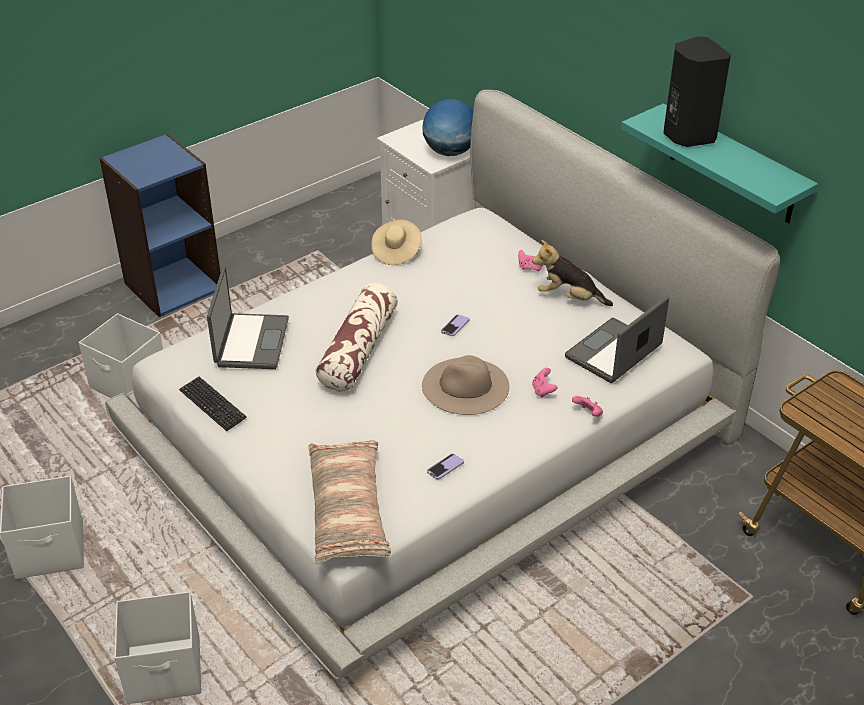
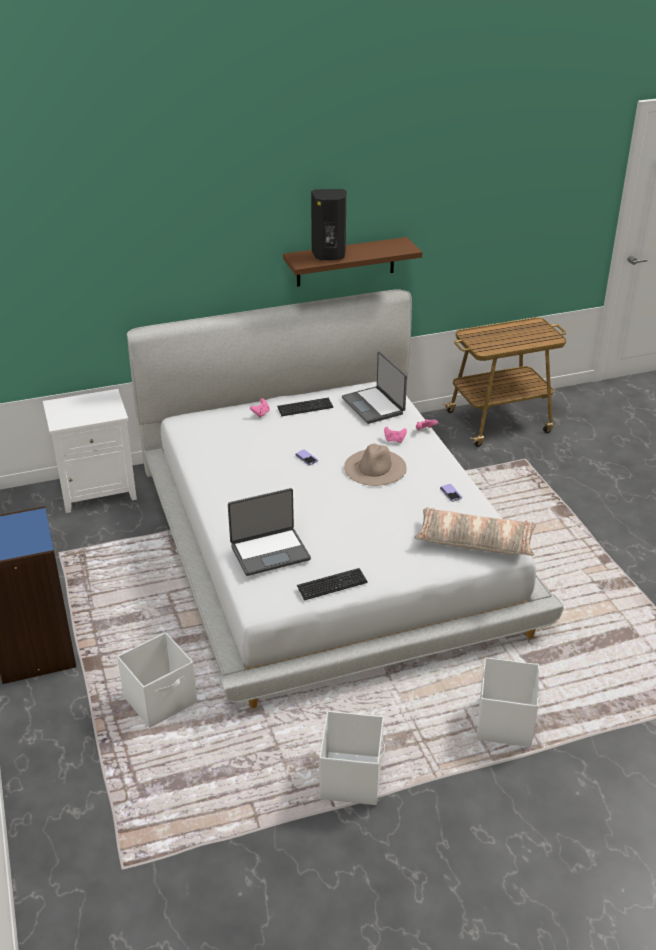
camera: 70 degrees left, 5 degrees down
laptop [207,267,289,369] -> laptop turned 135 degrees clockwise [228,488,311,576]
pillow [316,283,398,391] -> none
beige hat [372,220,422,265] -> none
globe [422,99,473,156] -> none
plush toy [532,240,613,306] -> keyboard [277,398,333,416]
turquoise shelf [621,104,818,224] -> brown shelf [283,237,422,287]

